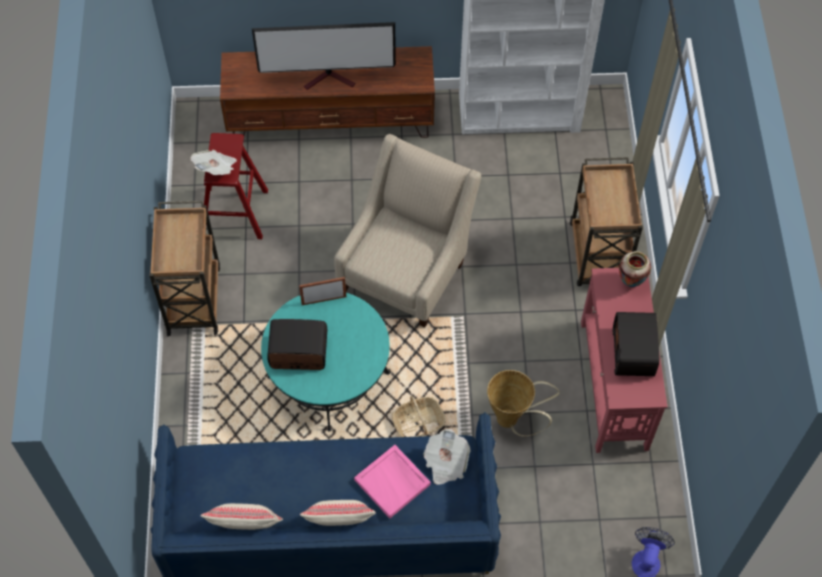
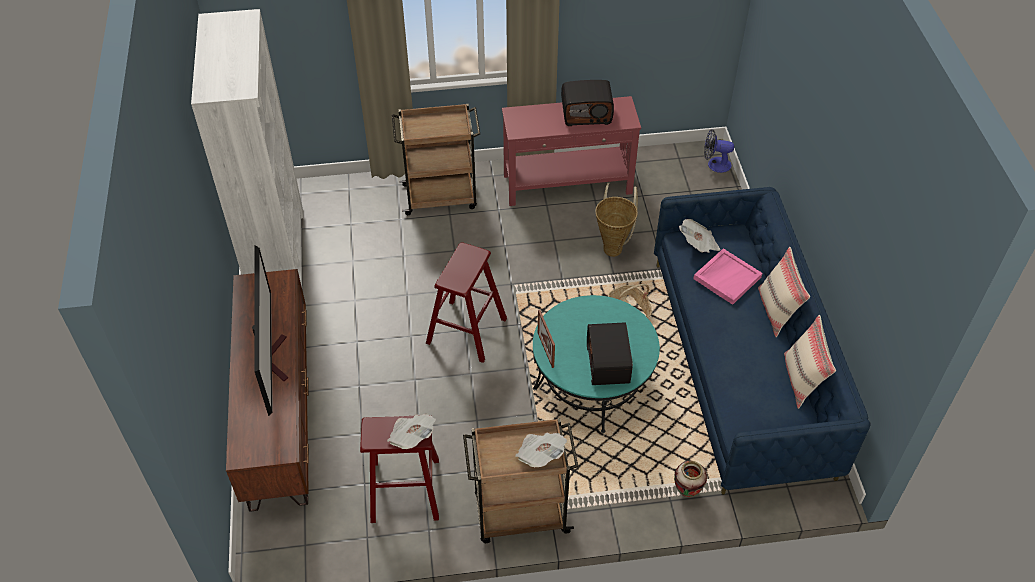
camera: 95 degrees left, 10 degrees down
beige armchair [334,134,481,328] -> red stool [426,242,507,363]
vase [619,251,651,287] -> vase moved to [674,461,707,497]
none -> newspaper [515,433,567,467]

